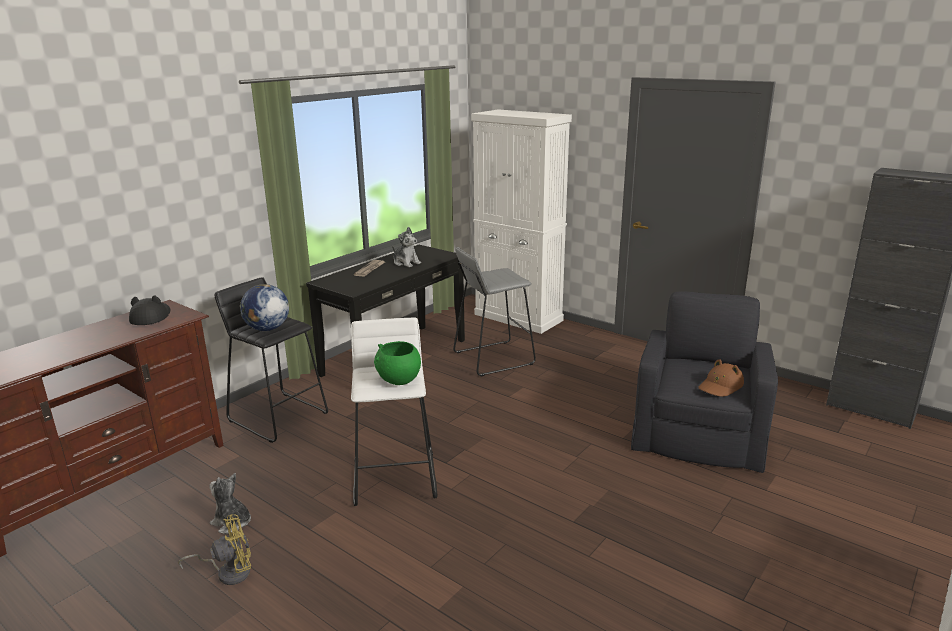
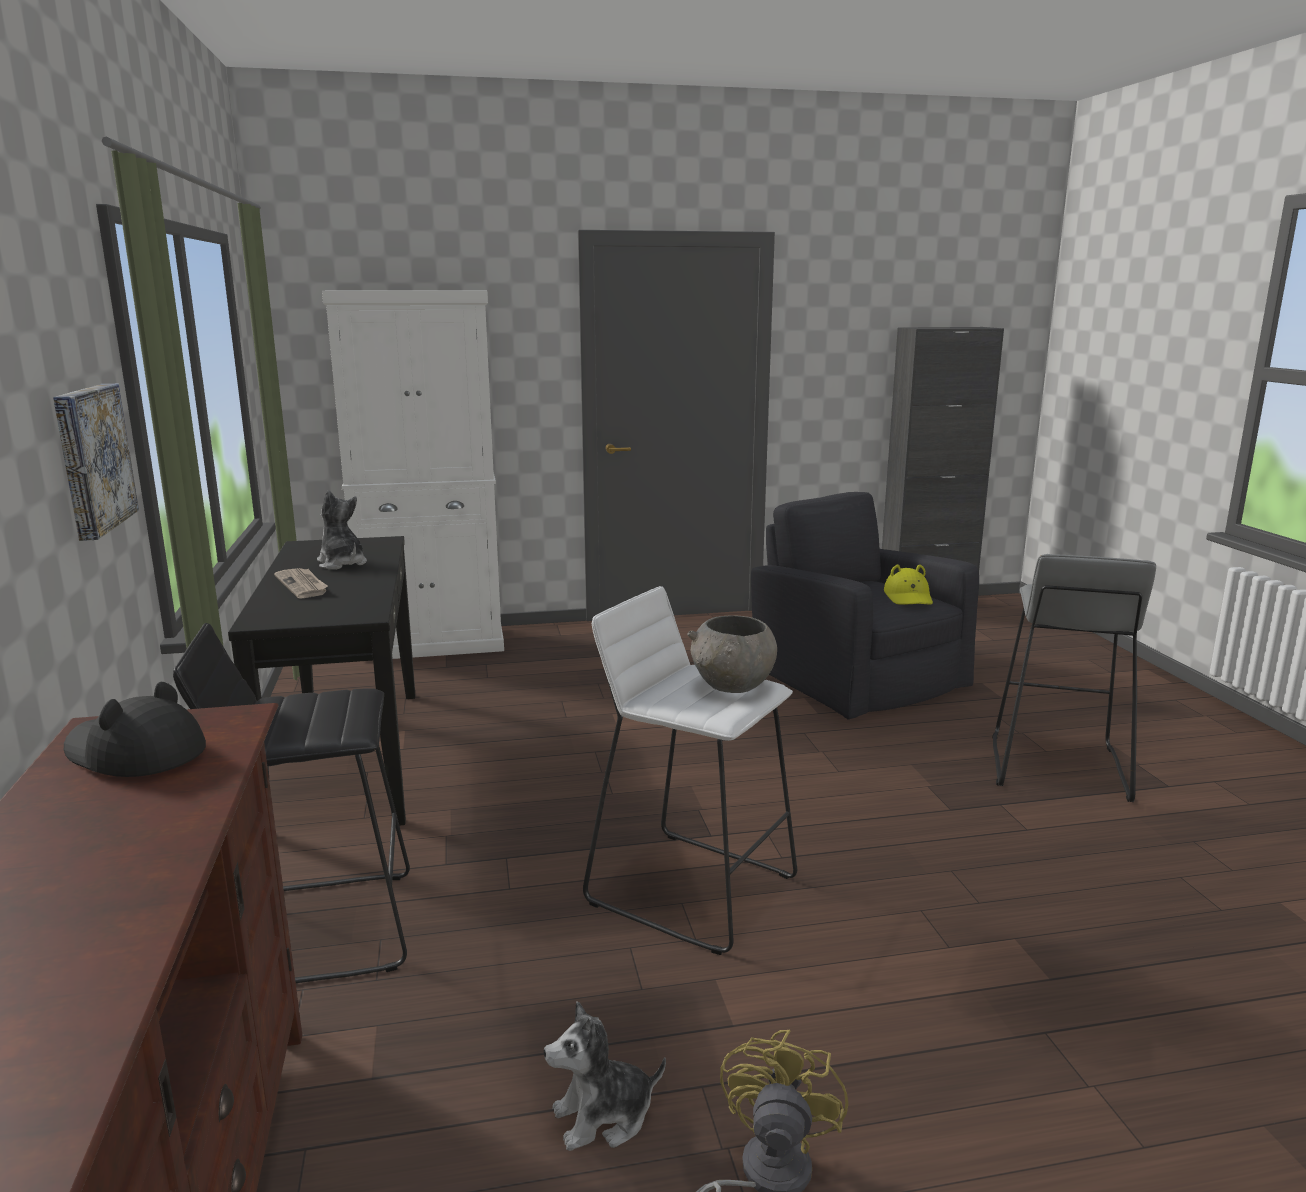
camera: 50 degrees left, 5 degrees down
globe [240,284,289,331] -> none
green bowl [374,341,421,385] -> grey bowl [687,615,777,693]
plush toy [392,227,421,267] -> plush toy turned 120 degrees counterclockwise [317,490,367,570]
grey stool [453,247,536,377] -> grey stool moved to [992,554,1156,802]
brown hat [698,359,744,397] -> yellow hat [884,564,933,605]
none -> picture [53,384,139,541]

